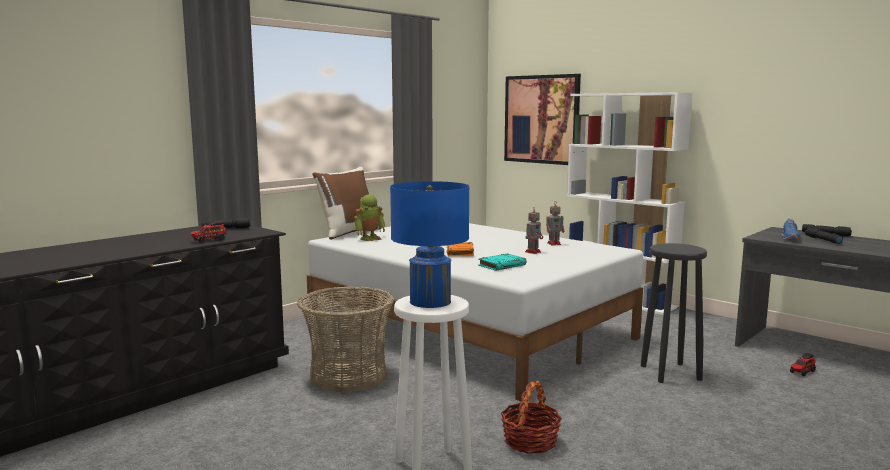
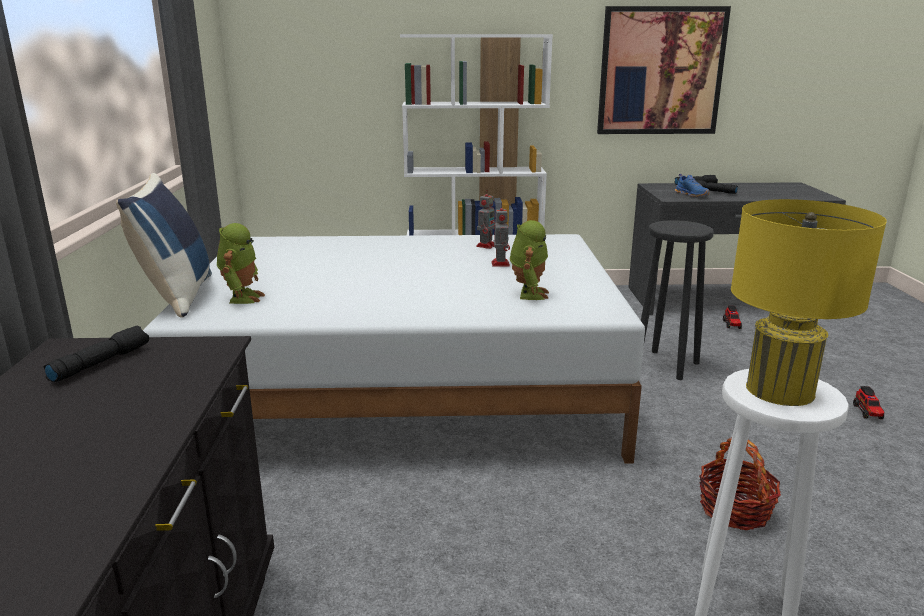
camera: 45 degrees left, 10 degrees up
toy truck [190,222,227,243] -> toy truck moved to [853,386,885,419]
basket [297,286,394,392] -> none
brown pillow [312,167,380,240] -> blue pillow [116,173,212,318]
blue table lamp [390,181,470,308] -> yellow table lamp [731,199,887,406]
orange book [447,242,474,256] -> none
turquoise book [478,253,526,271] -> toy robot [510,220,549,300]
picture [504,74,581,165] -> picture moved to [597,6,731,134]

